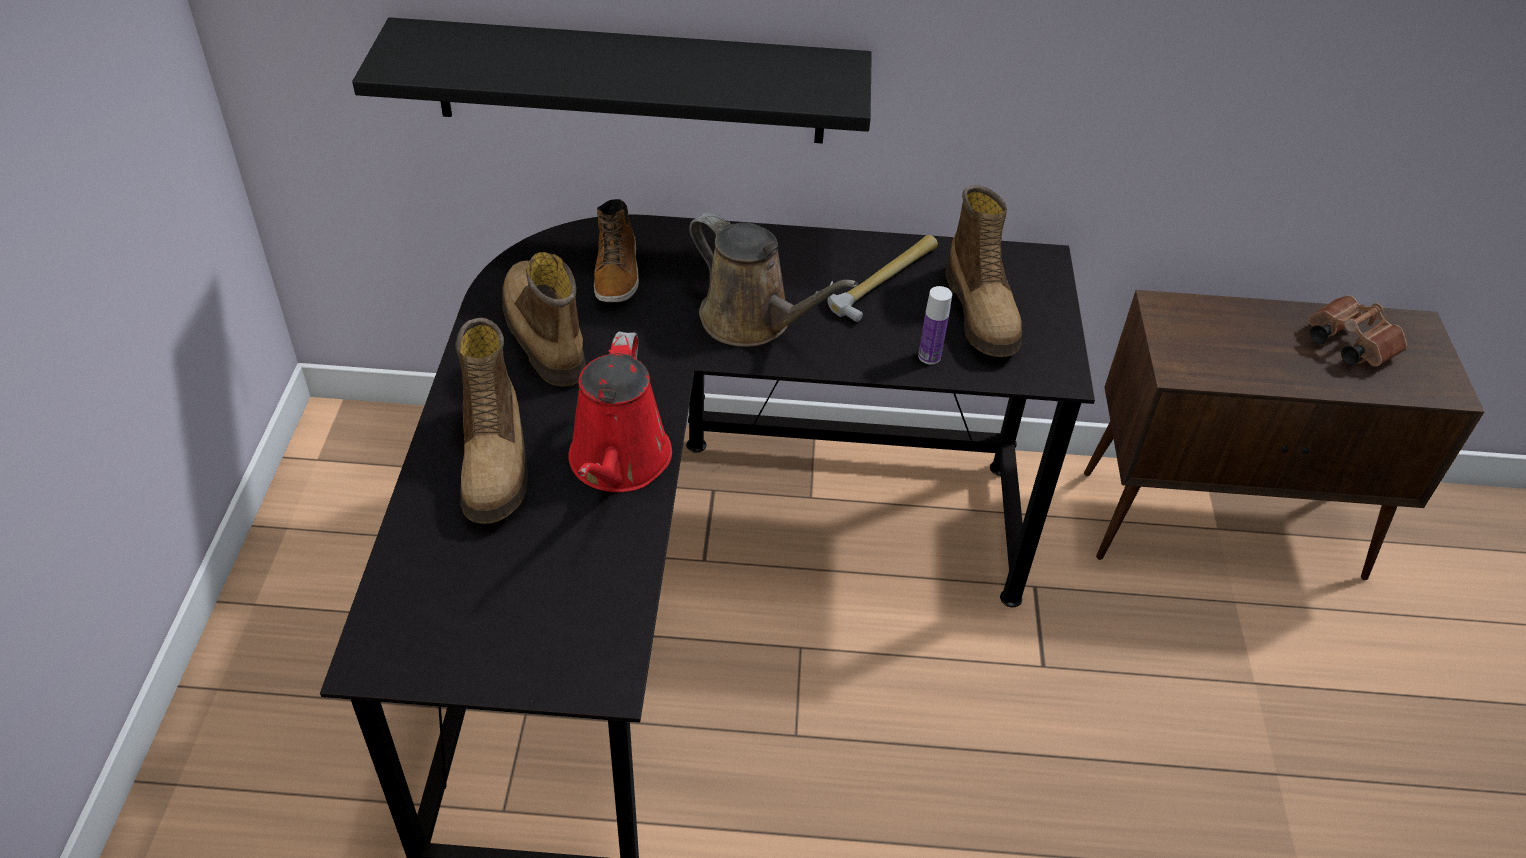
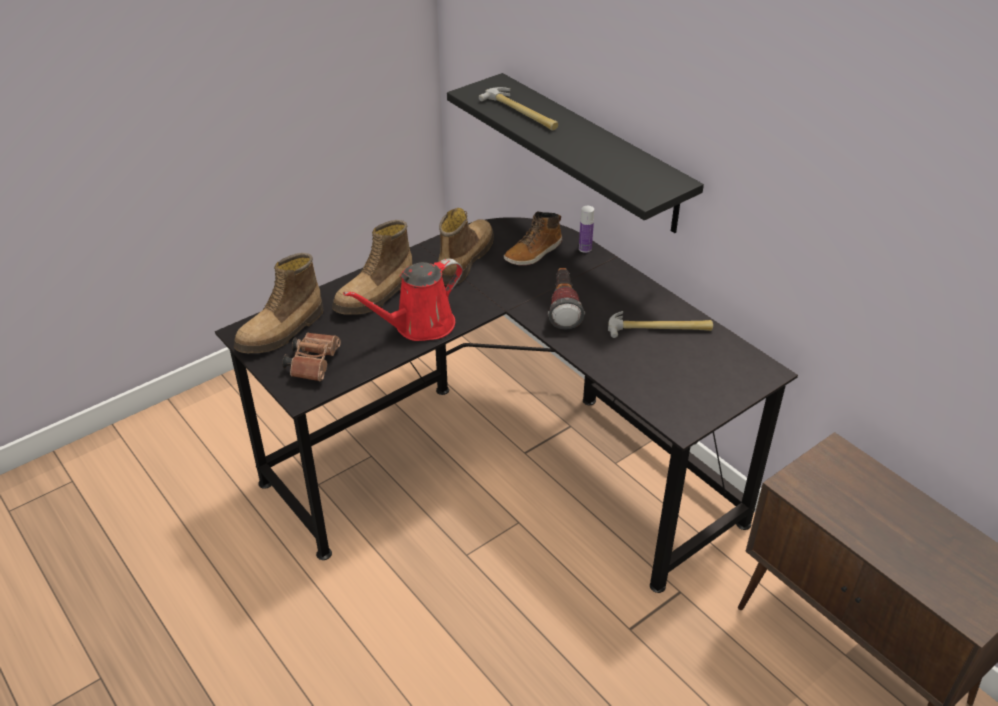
camera: 50 degrees right, 5 degrees down
brown watering can [689,212,858,347] -> flashlight [548,268,585,330]
bottle [918,286,952,364] -> bottle moved to [579,206,594,253]
boot [945,185,1022,357] -> boot moved to [234,253,324,353]
brown binoculars [1309,296,1407,367] -> brown binoculars moved to [282,333,341,381]
none -> hammer [479,87,558,130]

